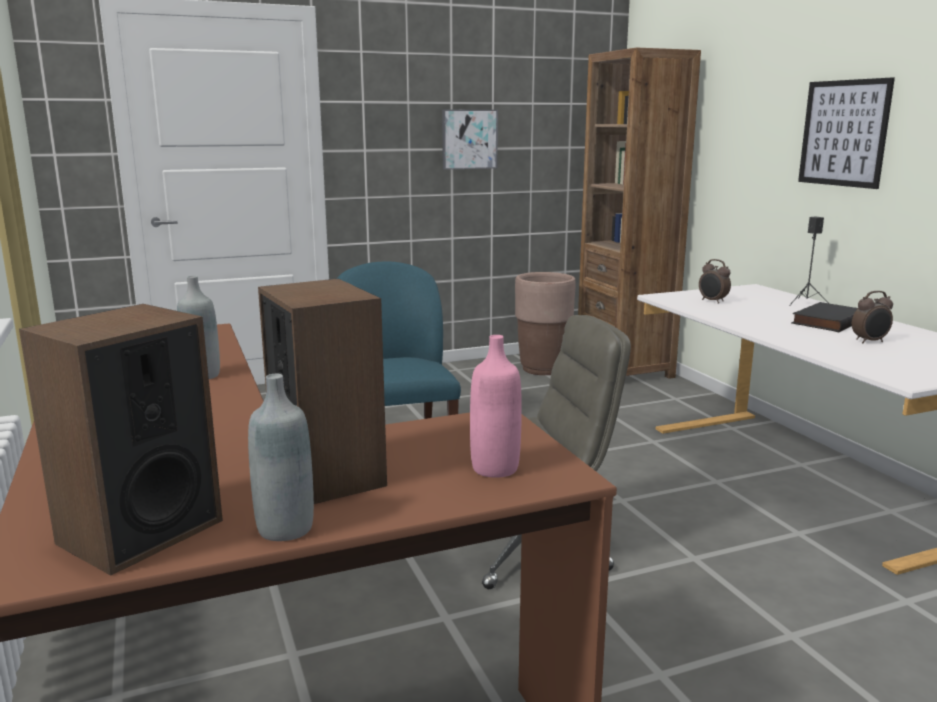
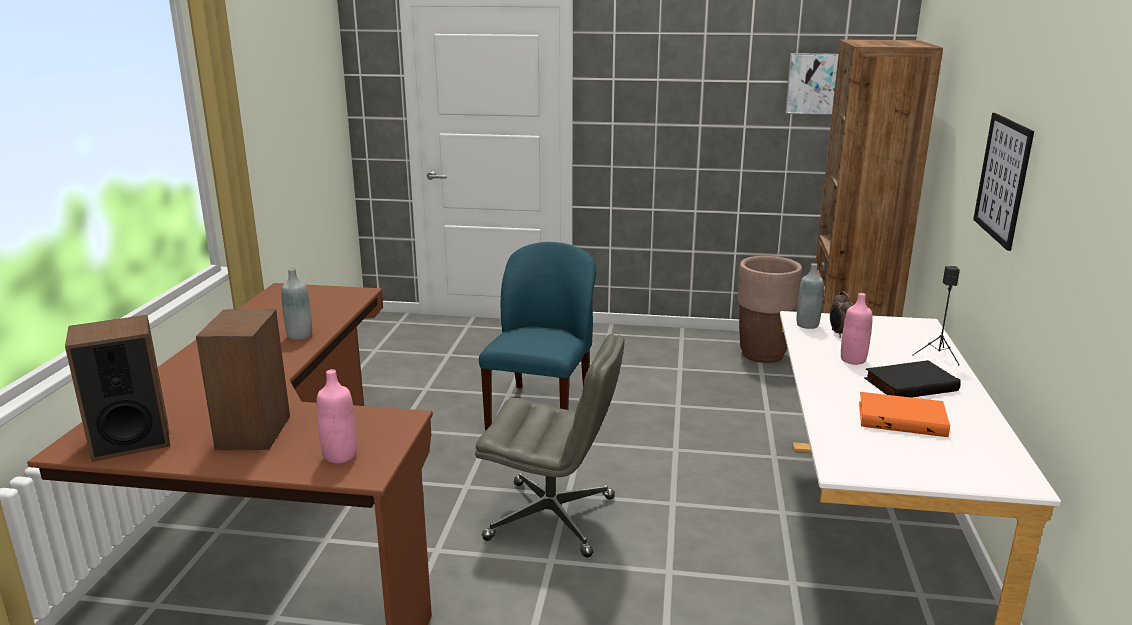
camera: 30 degrees right, 5 degrees up
grey bottle [248,374,314,541] -> grey bottle moved to [797,263,824,329]
picture [442,110,498,170] -> picture moved to [785,53,838,115]
alarm clock [852,291,893,343] -> orange book [859,392,950,437]
none -> pink bottle [841,293,873,365]

